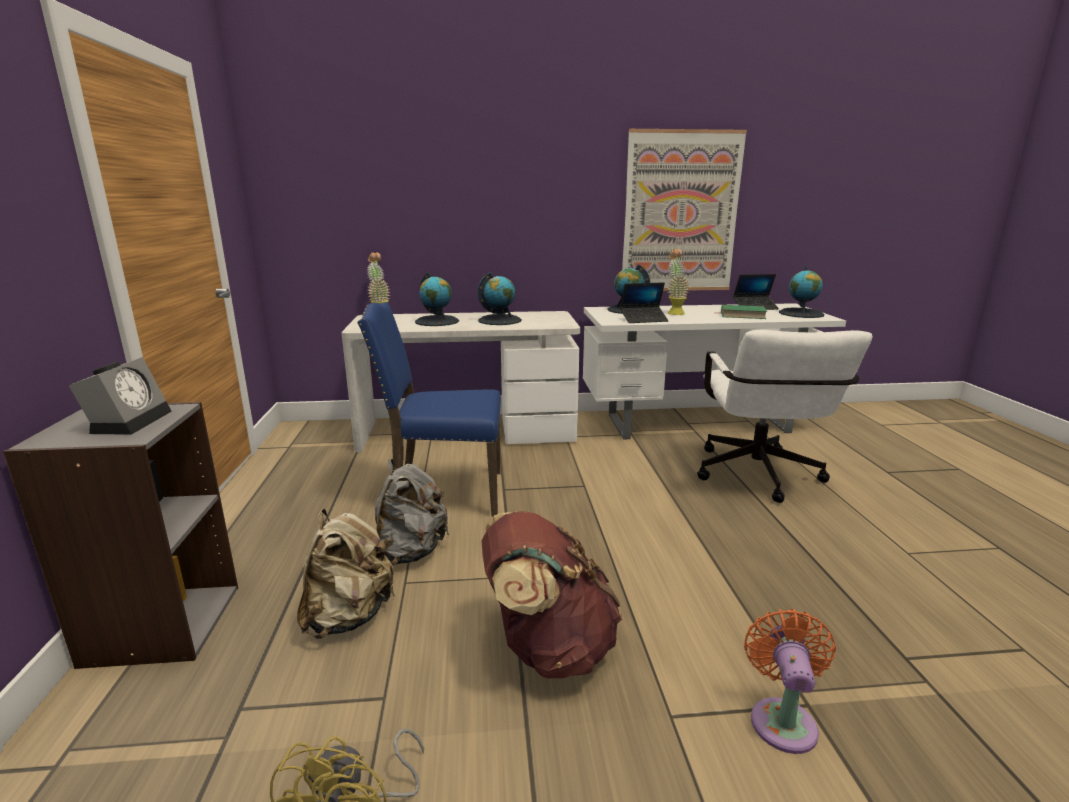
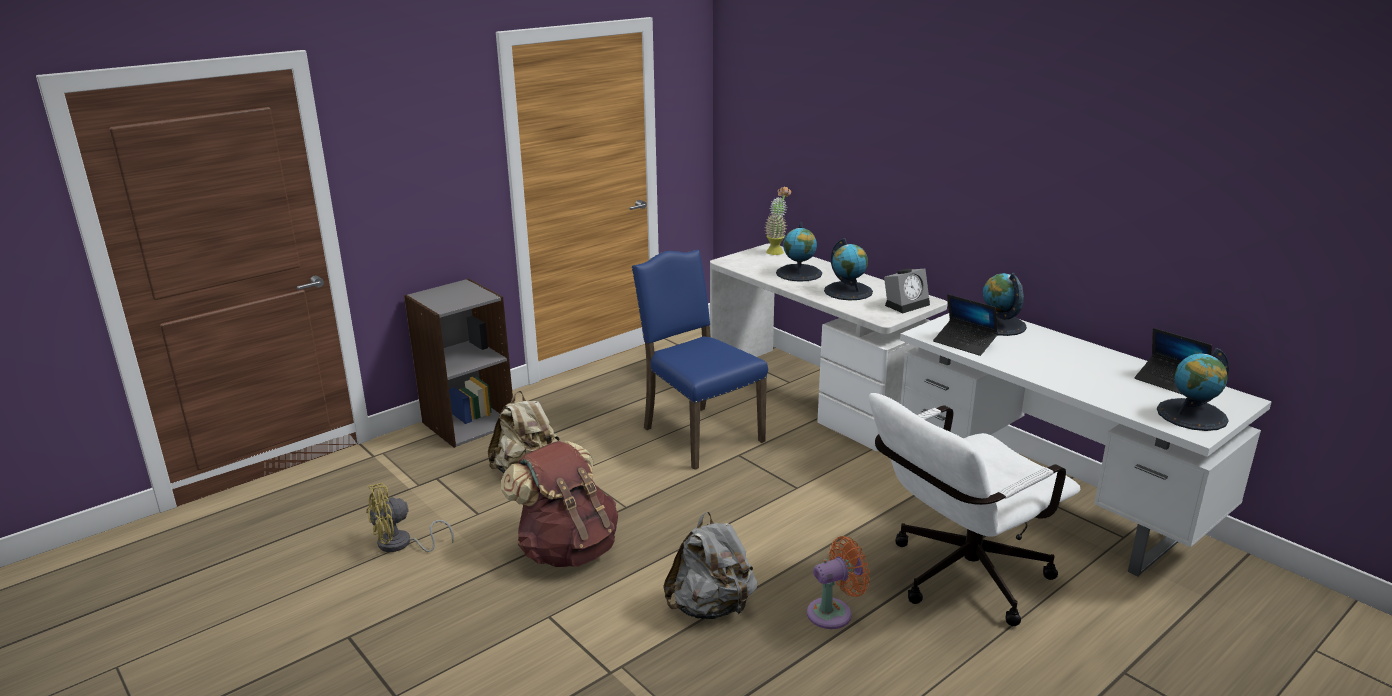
camera: 55 degrees right, 5 degrees up
alarm clock [69,357,172,435] -> alarm clock moved to [884,269,930,313]
grey backpack [375,459,449,565] -> grey backpack moved to [663,512,757,619]
picture [622,129,747,291] -> none
potted plant [667,249,689,315] -> none
green book [720,305,767,319] -> none
orange fan [744,609,836,754] -> orange fan moved to [807,536,870,629]

